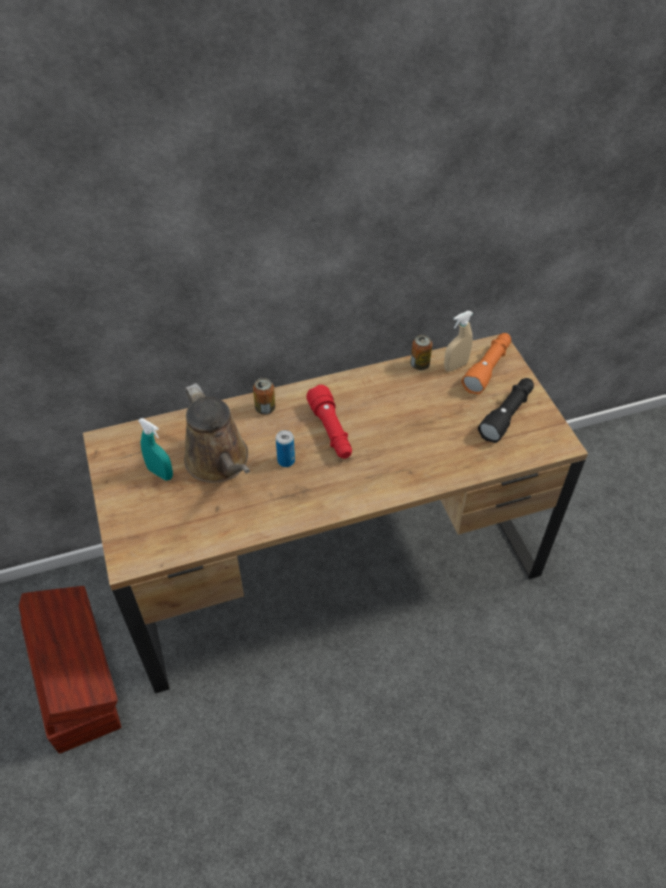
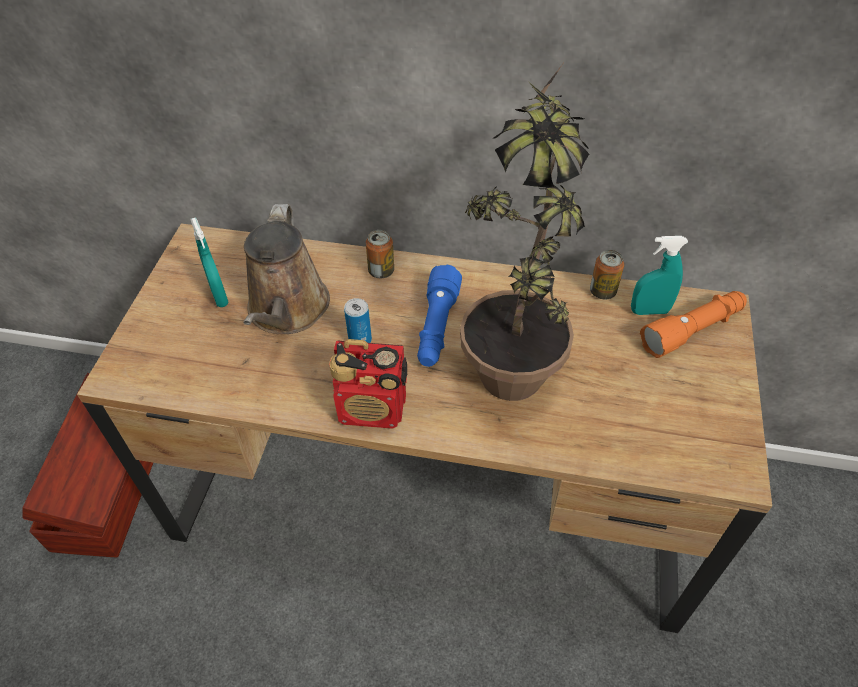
camera: 30 degrees right, 0 degrees up
red flashlight [306,385,352,459] -> blue flashlight [417,265,462,367]
beige spray bottle [444,311,473,371] -> turquoise spray bottle [631,236,688,315]
black flashlight [478,378,534,443] -> none
none -> radio [329,339,407,429]
none -> potted plant [460,61,589,401]

